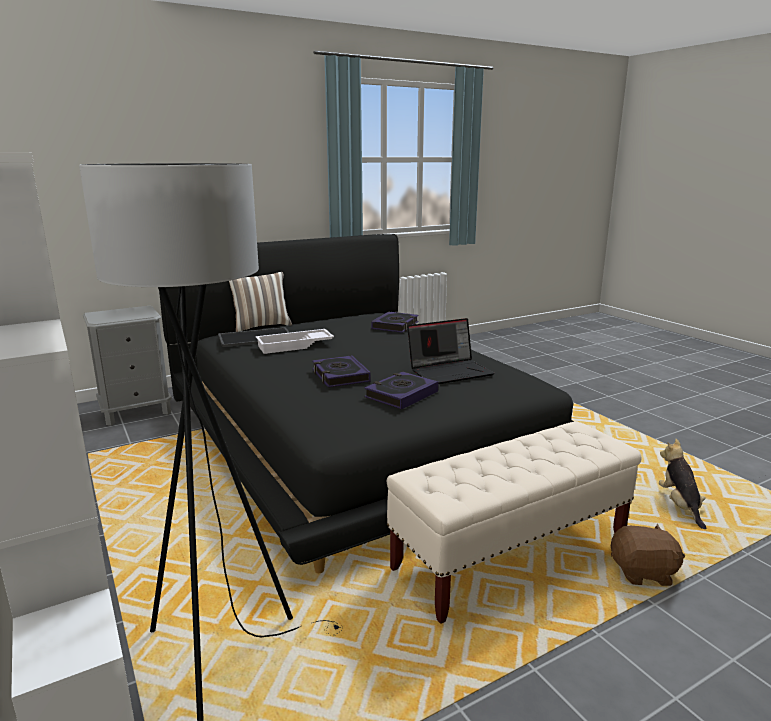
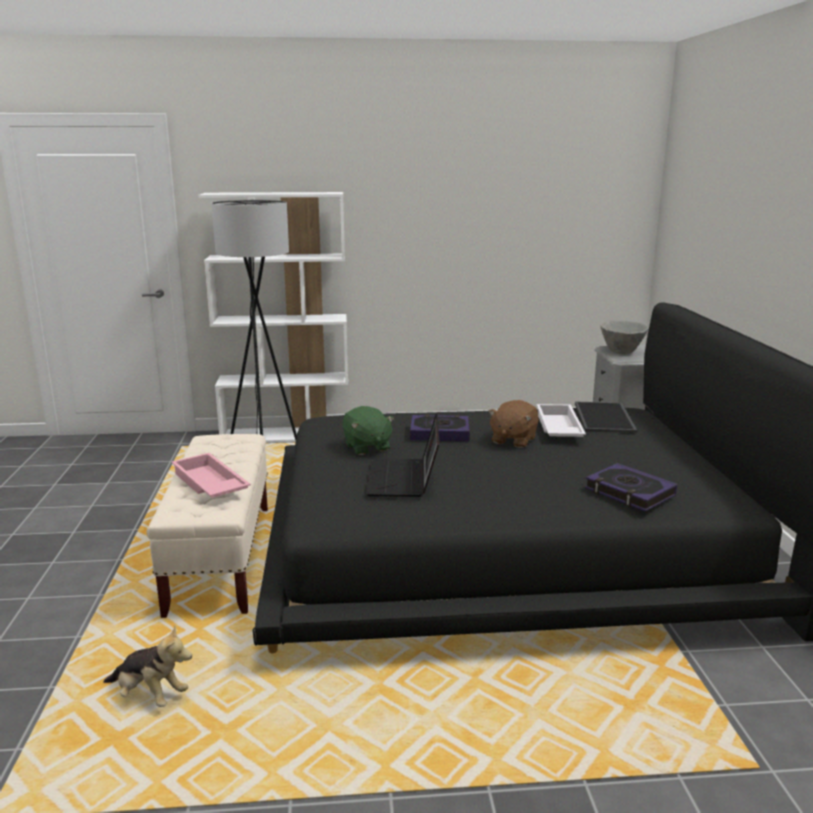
camera: 115 degrees right, 0 degrees up
pillow [229,272,292,332] -> none
book [364,372,439,410] -> green plush toy [343,406,395,455]
brown plush toy [611,523,685,586] -> brown plush toy moved to [488,400,539,448]
none -> pink tray [172,453,251,498]
none -> grey bowl [601,321,649,354]

